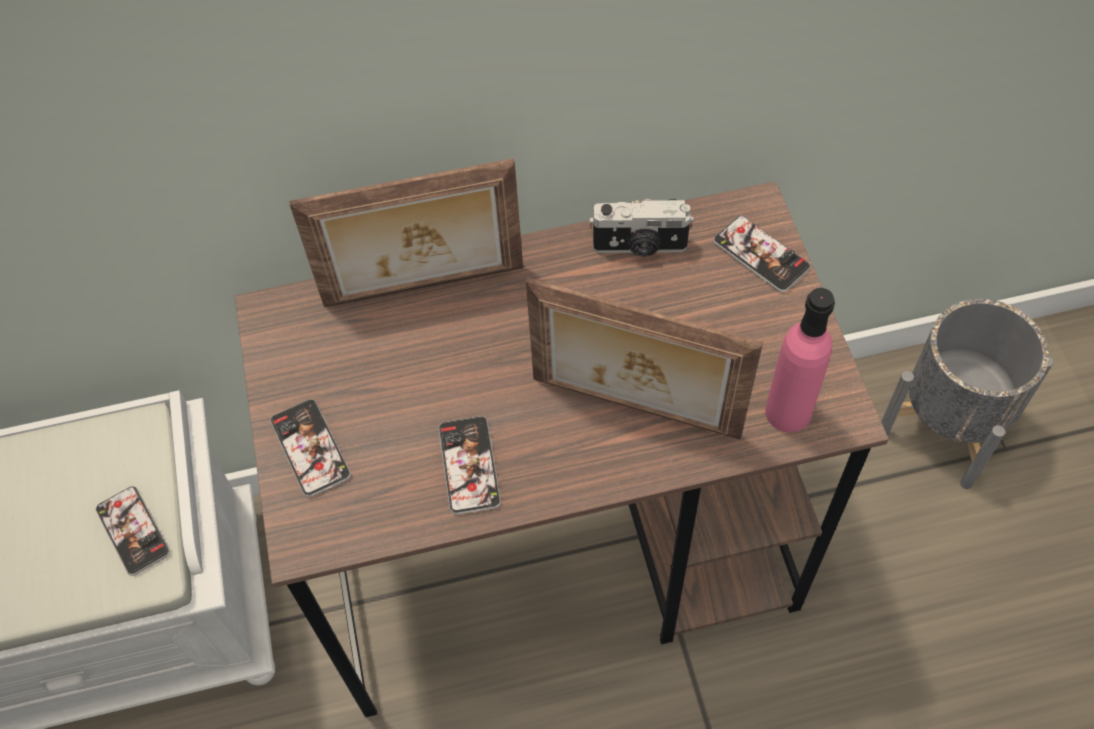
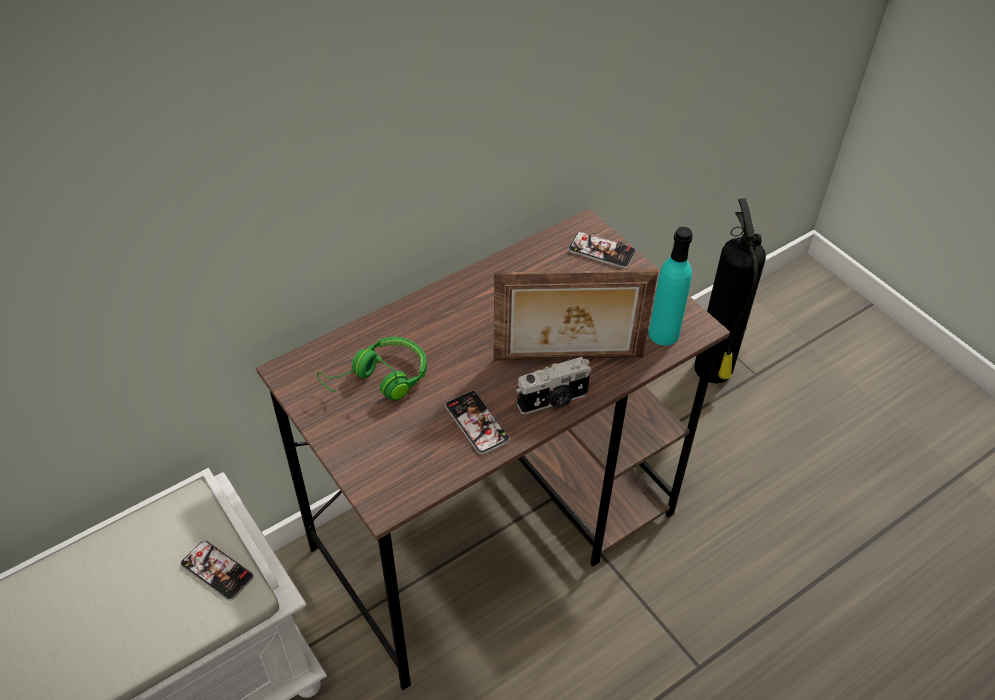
camera: 25 degrees left, 10 degrees down
phone [270,399,351,497] -> none
picture frame [289,158,523,308] -> none
camera [589,199,694,257] -> camera moved to [516,357,592,414]
pink bottle [765,288,835,433] -> turquoise bottle [649,227,693,346]
grey planter [881,299,1054,489] -> fire extinguisher [695,198,766,384]
none -> green headphones [317,337,427,400]

